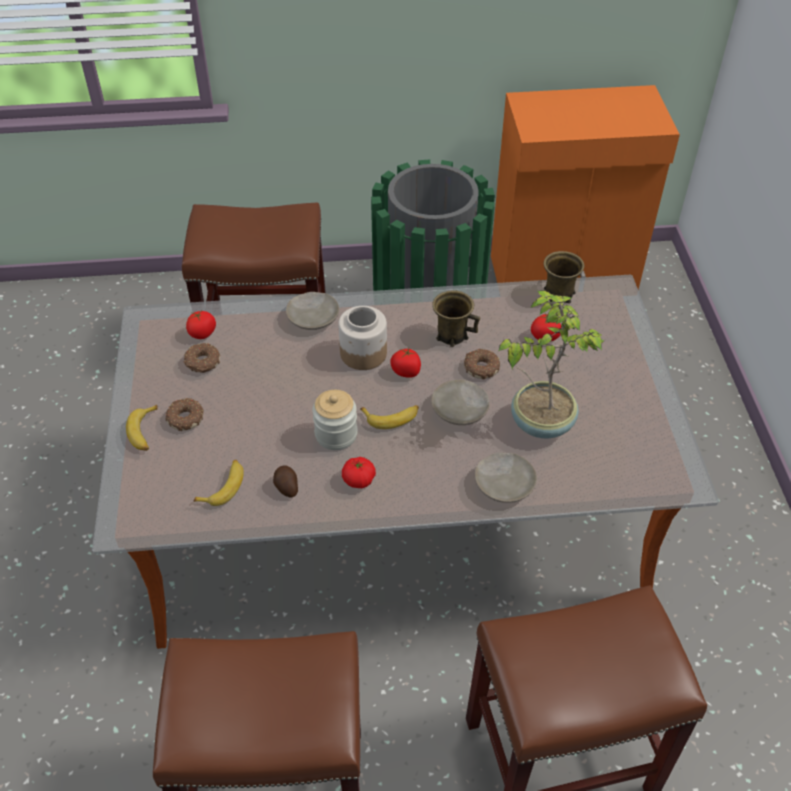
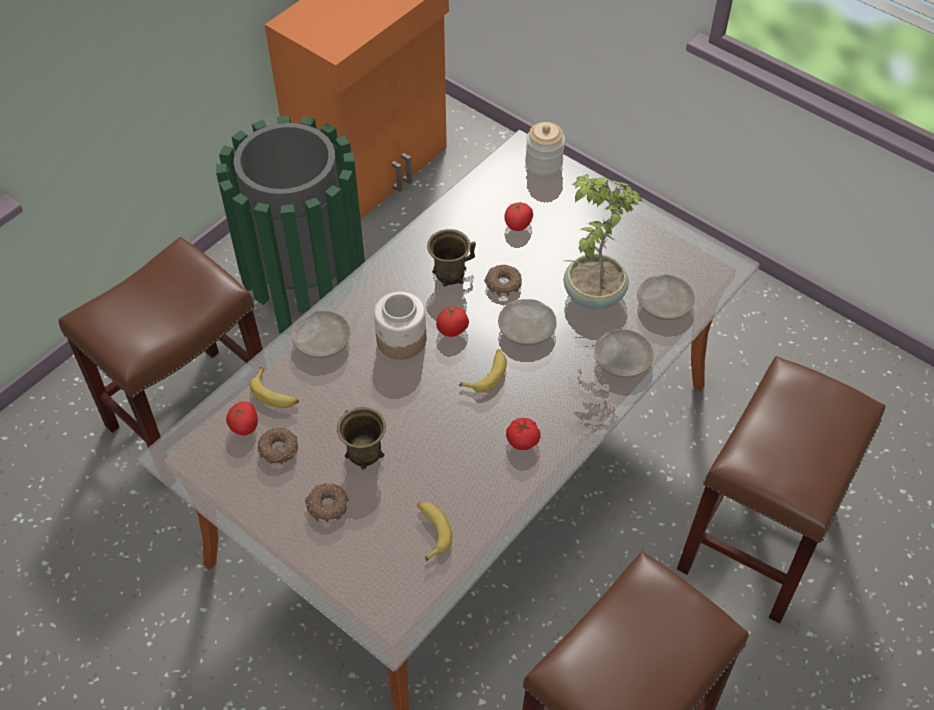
camera: 45 degrees left, 5 degrees up
banana [126,405,158,451] -> banana moved to [250,367,299,408]
potato [273,465,298,497] -> none
jar [312,390,358,450] -> jar moved to [525,122,565,176]
brown mug [544,251,584,303] -> brown mug moved to [337,407,386,469]
none -> beige plate [637,274,695,320]

